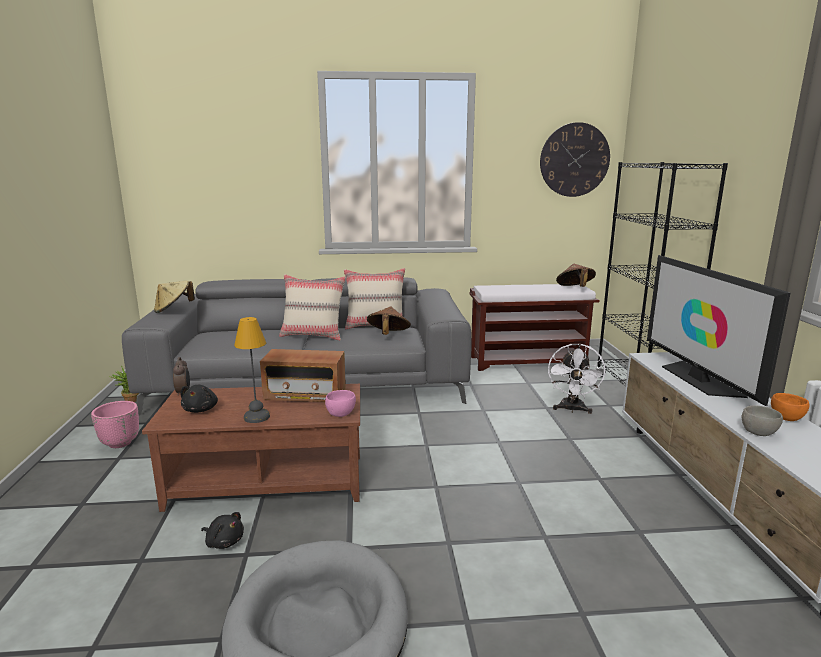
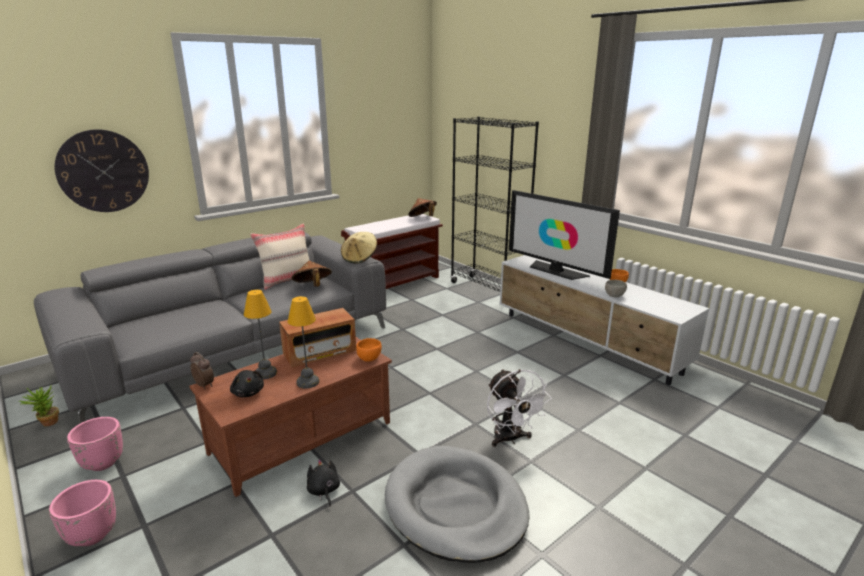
camera: 35 degrees left, 5 degrees up
beige hat [154,280,195,313] -> beige hat moved to [341,232,377,264]
black plush toy [201,512,244,549] -> black plush toy turned 105 degrees counterclockwise [307,459,340,507]
beige pillow [279,274,346,341] -> none
pink bowl [325,390,356,417] -> orange bowl [356,338,382,362]
wall clock [540,122,610,197] -> wall clock moved to [55,129,149,212]
white fan [548,343,606,414] -> white fan moved to [487,369,552,447]
none -> pink planter [49,480,116,546]
none -> table lamp [244,290,277,379]

